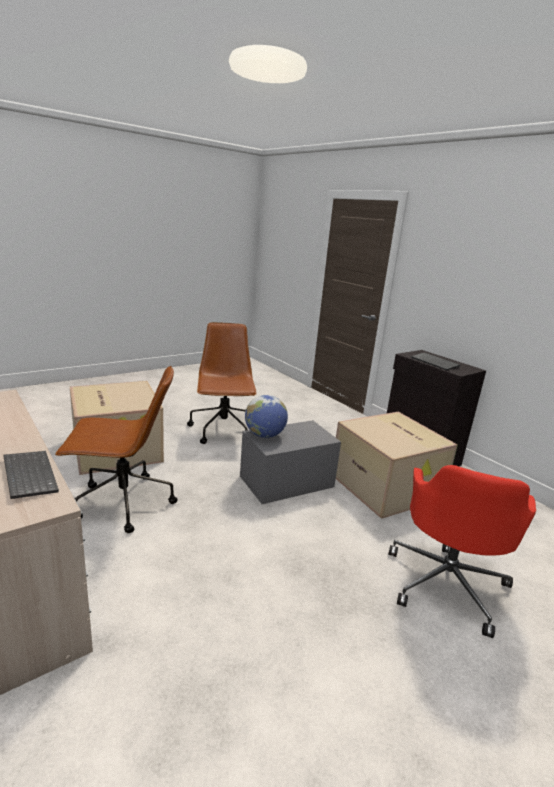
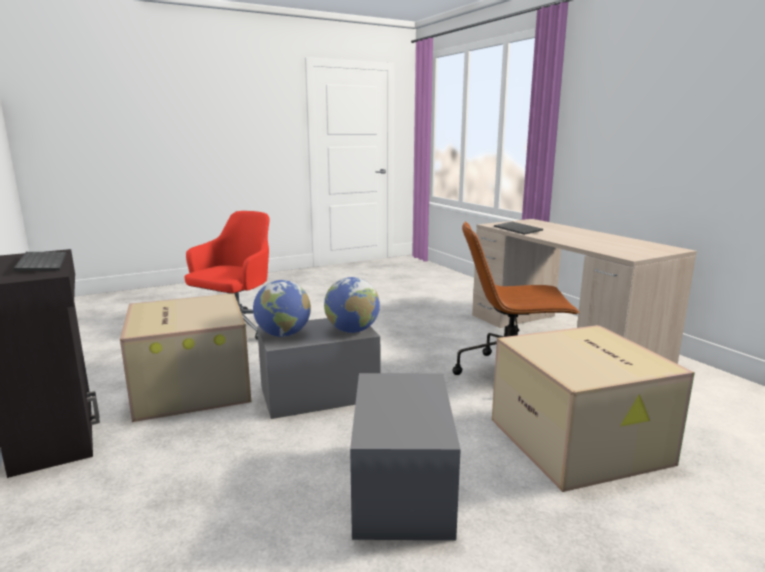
camera: 170 degrees left, 5 degrees down
brown office chair [187,322,256,444] -> grey storage box [350,373,461,540]
none -> globe [253,280,311,337]

